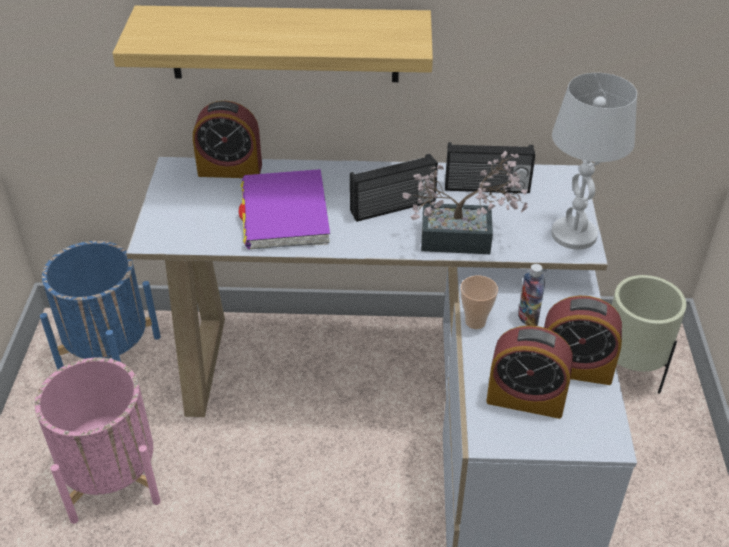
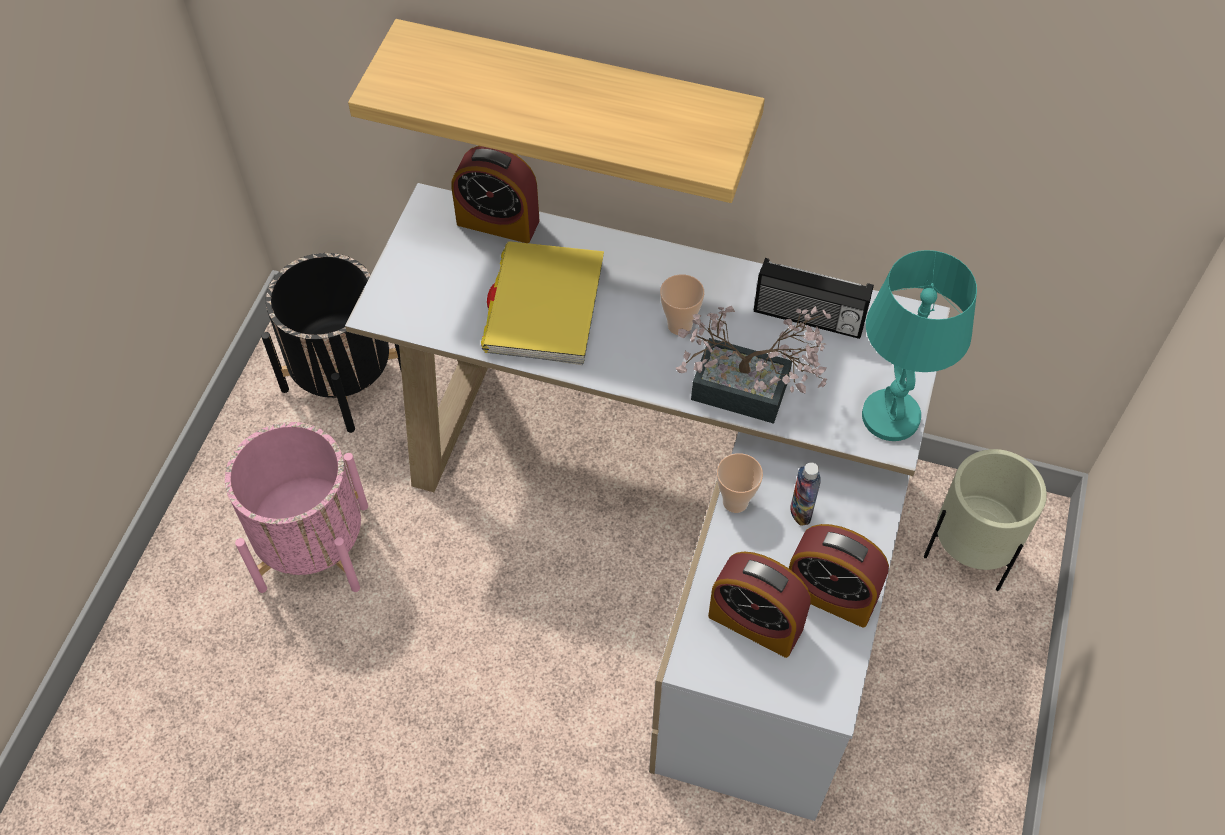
camera: 15 degrees right, 15 degrees up
blue planter [40,241,161,370] -> black planter [261,253,401,433]
purple book [239,169,330,250] -> yellow book [481,241,604,365]
radio [350,154,438,222] -> cup [660,274,704,335]
white table lamp [551,73,637,249] -> turquoise table lamp [862,250,977,441]

